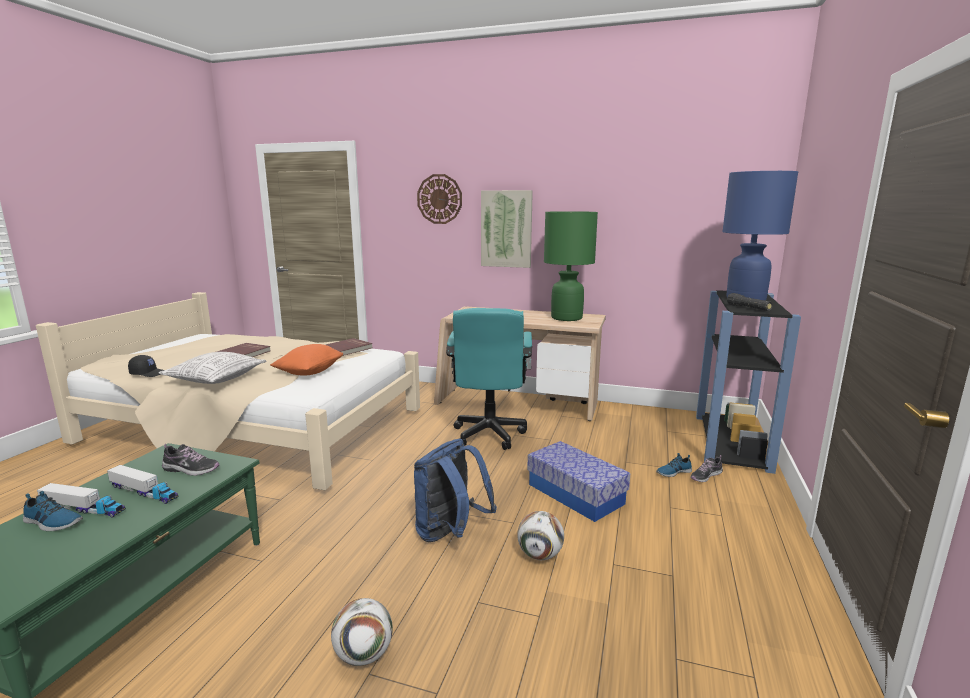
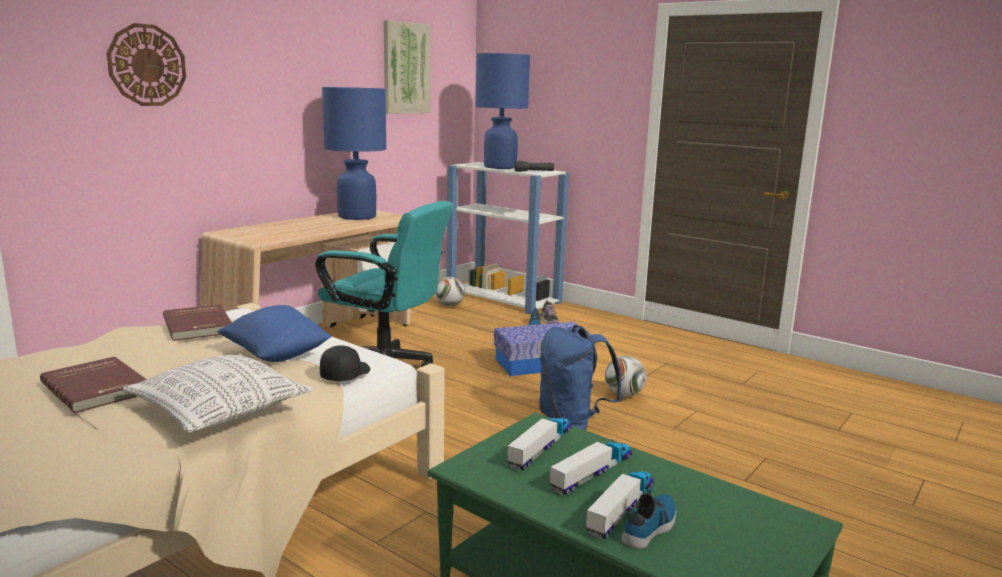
camera: 70 degrees left, 0 degrees up
black cap [128,355,164,377] -> black cap moved to [320,345,370,381]
shoe [162,444,220,476] -> toy truck [507,415,571,471]
orange pillow [270,344,344,376] -> blue pillow [217,305,332,362]
football [331,598,393,666] -> football moved to [435,277,465,307]
picture [481,190,533,268] -> picture moved to [384,20,431,114]
green table lamp [544,211,598,321] -> blue table lamp [322,87,386,220]
black bookcase [696,290,801,474] -> white bookcase [447,162,569,315]

